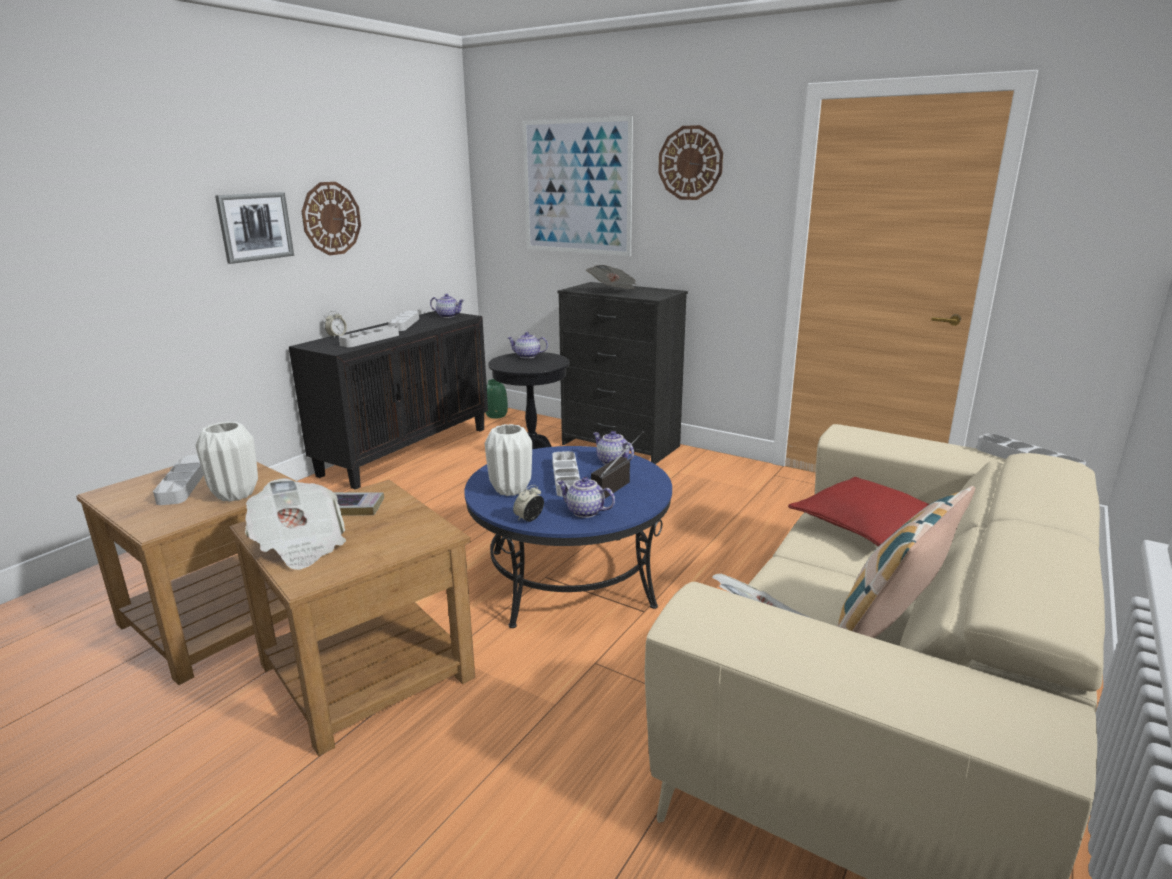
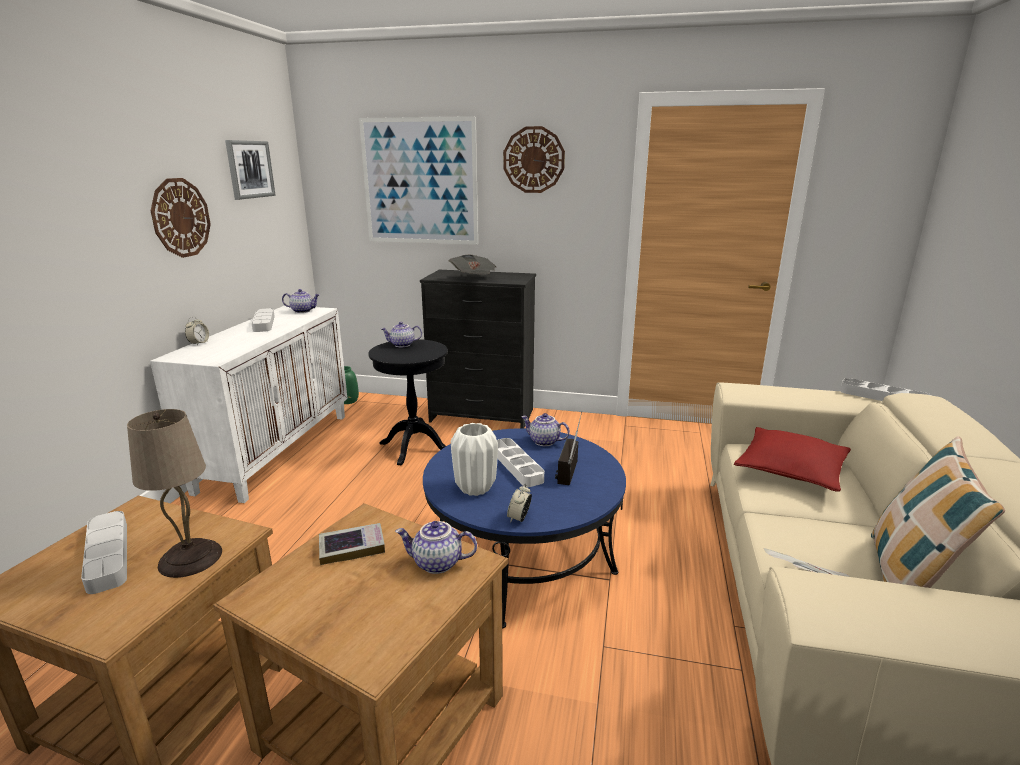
camera: 20 degrees left, 0 degrees up
white vase [196,422,258,502] -> beige table lamp [127,409,222,578]
picture [215,192,294,264] -> picture moved to [225,140,276,200]
newspaper [245,478,346,570] -> none
black cabinet [289,311,488,489] -> white cabinet [150,305,348,503]
grey tray [339,325,399,347] -> none
teapot [556,477,615,518] -> teapot moved to [395,521,477,574]

